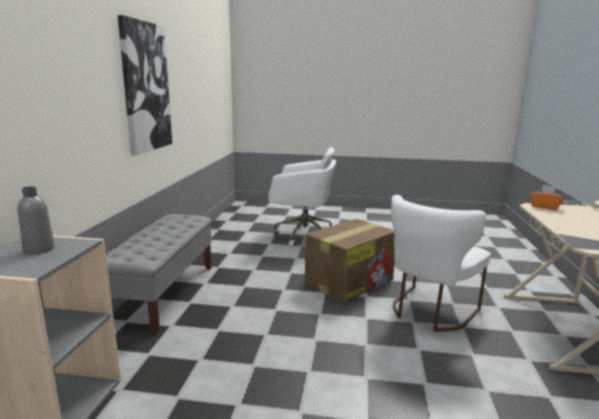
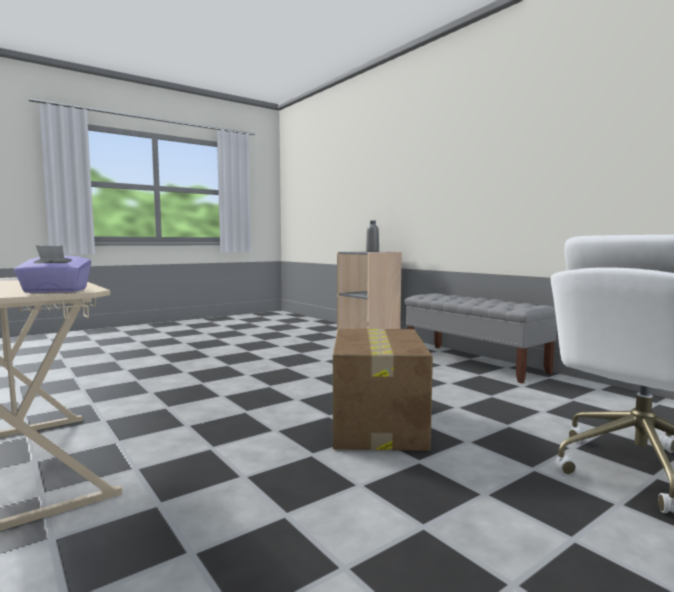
camera: 135 degrees right, 10 degrees down
picture [118,15,172,155] -> none
white chair [391,195,491,332] -> none
orange tissue box [531,185,564,210] -> purple tissue box [14,245,91,293]

